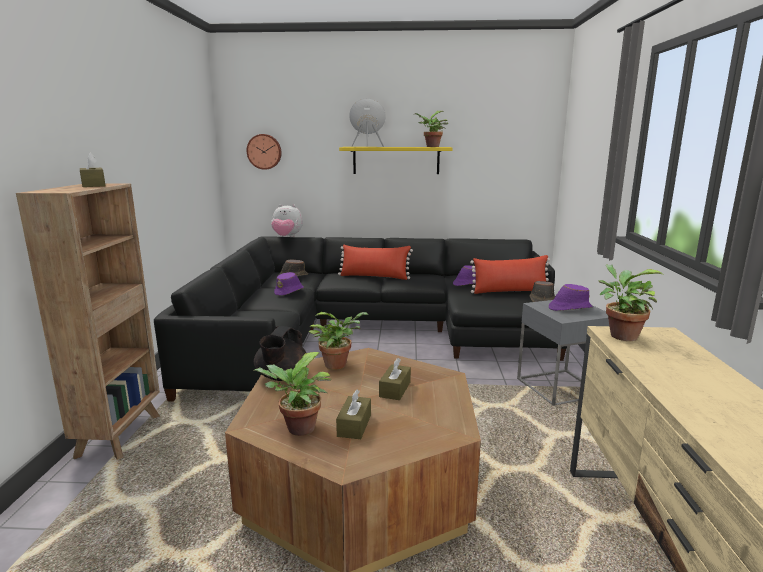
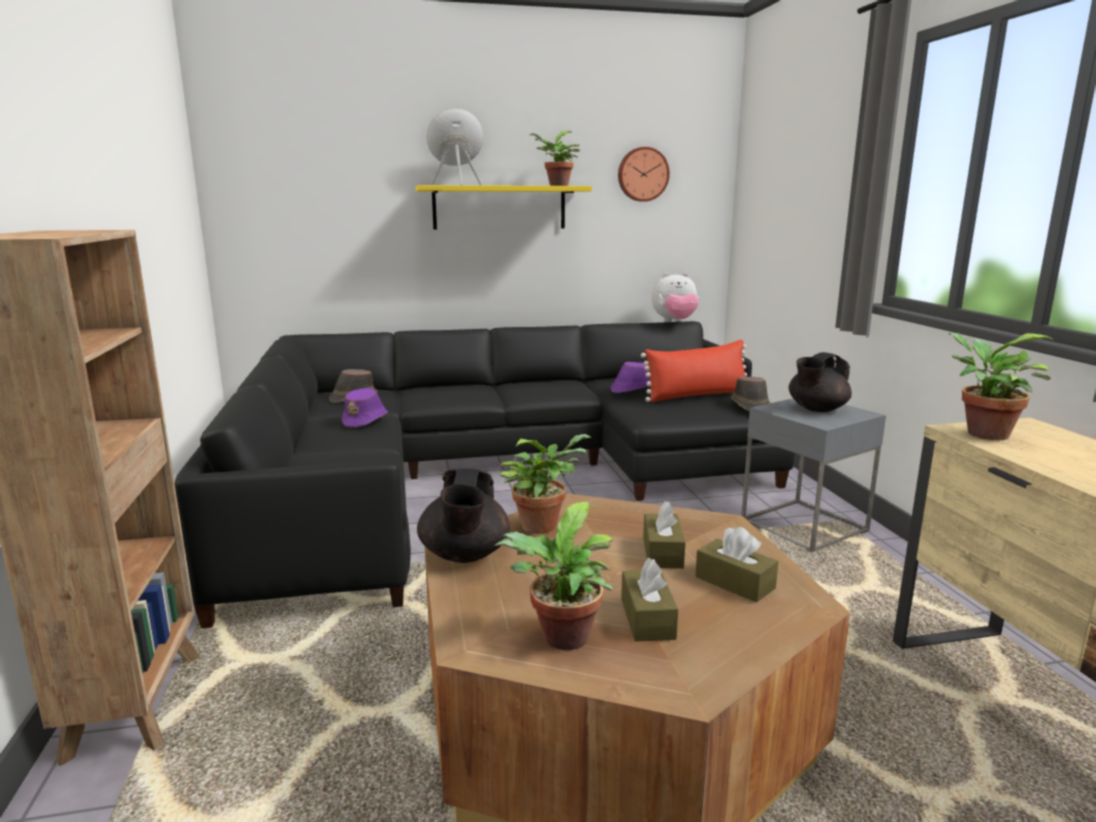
camera: 15 degrees left, 0 degrees up
brown tissue box [80,153,106,187] -> brown tissue box moved to [695,527,778,602]
wall clock [247,134,282,170] -> wall clock moved to [618,147,670,202]
plush toy [271,204,303,237] -> plush toy moved to [652,272,699,322]
red pillow [338,245,413,280] -> none
purple hat [549,284,593,311] -> black teapot [789,352,852,412]

